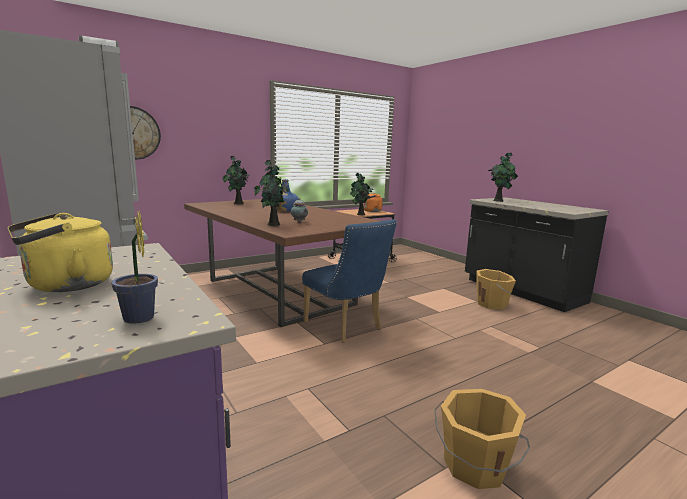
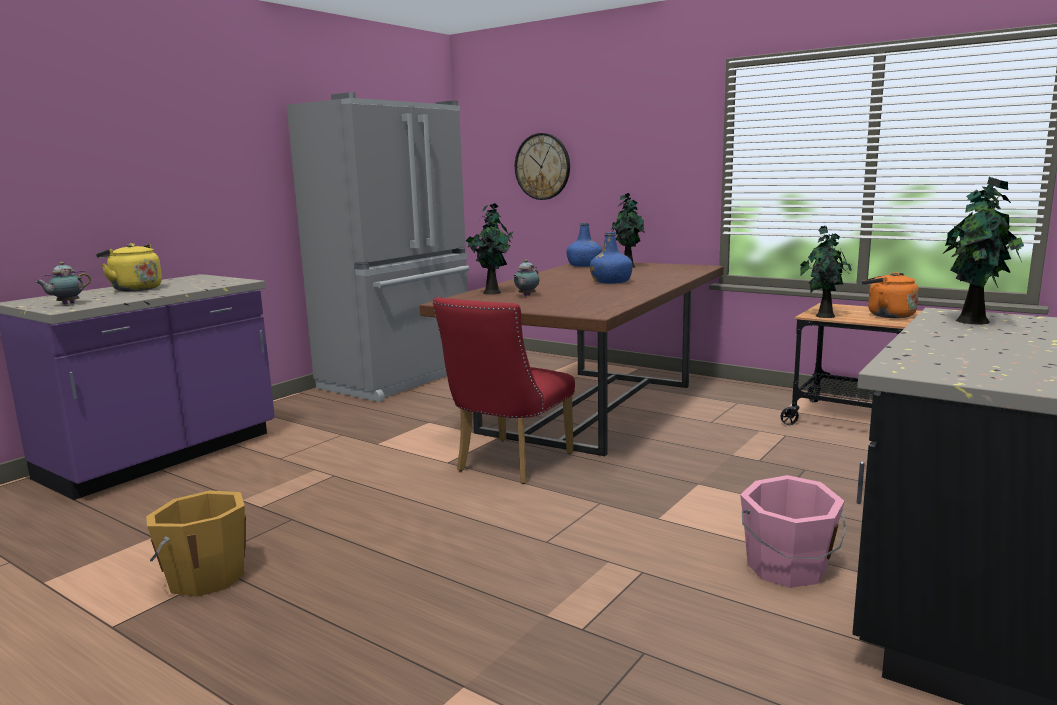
camera: 70 degrees right, 0 degrees up
potted plant [111,210,158,324] -> teapot [35,262,91,305]
blue chair [302,219,397,343] -> red chair [433,297,575,484]
orange bucket [476,269,516,310] -> pink bucket [740,475,846,588]
none -> blue bottle [566,223,602,267]

